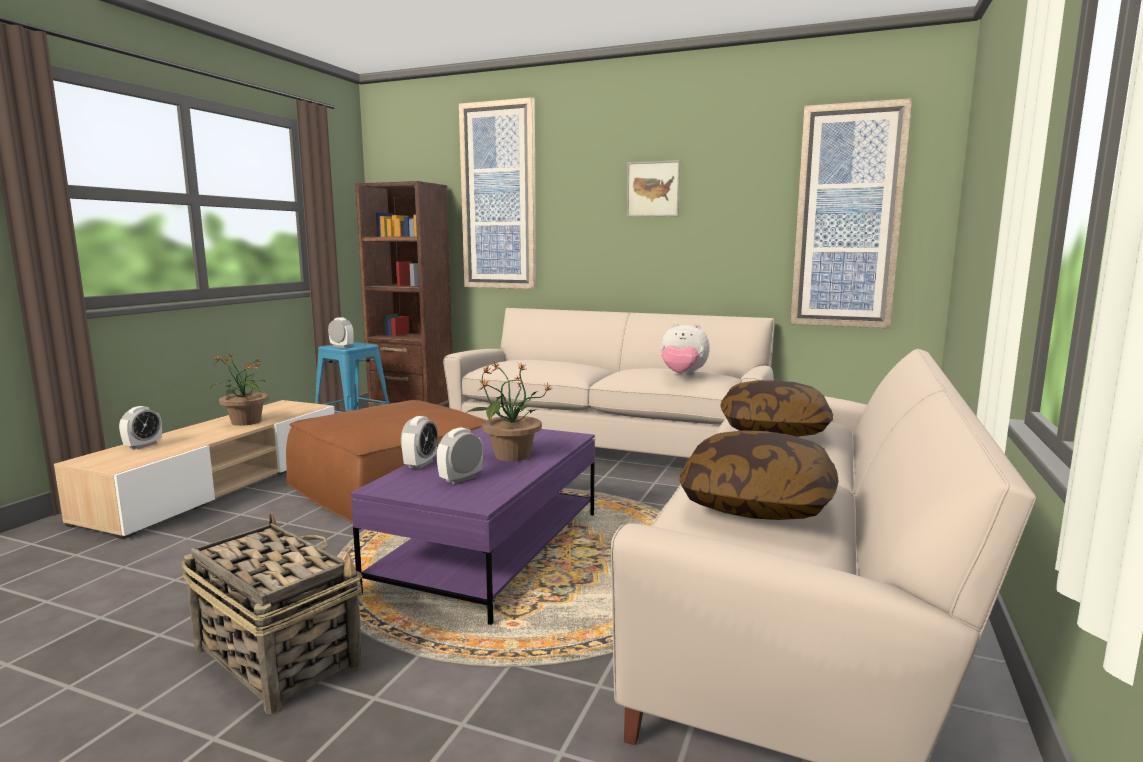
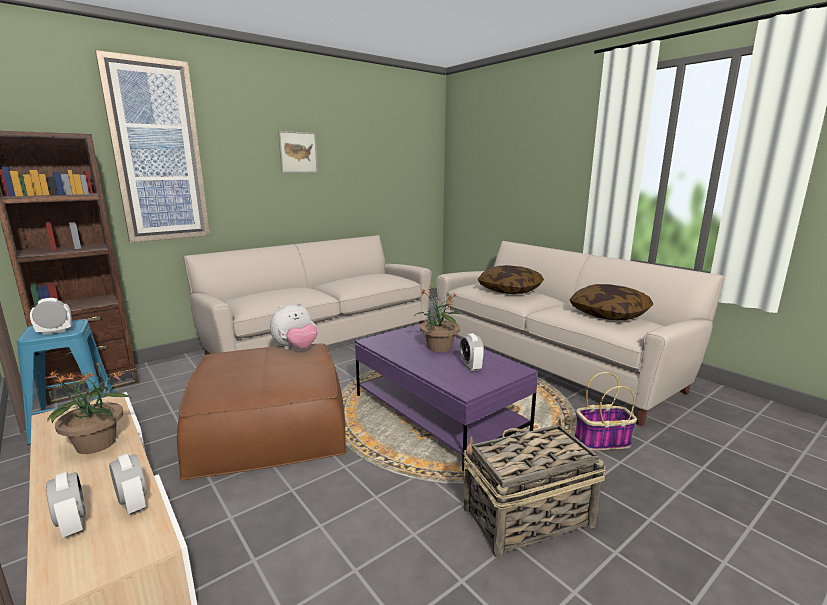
camera: 60 degrees left, 5 degrees up
alarm clock [401,416,438,469] -> alarm clock moved to [109,454,147,515]
plush toy [661,323,710,376] -> plush toy moved to [270,302,318,349]
picture [790,98,912,328] -> none
none -> basket [575,372,637,450]

